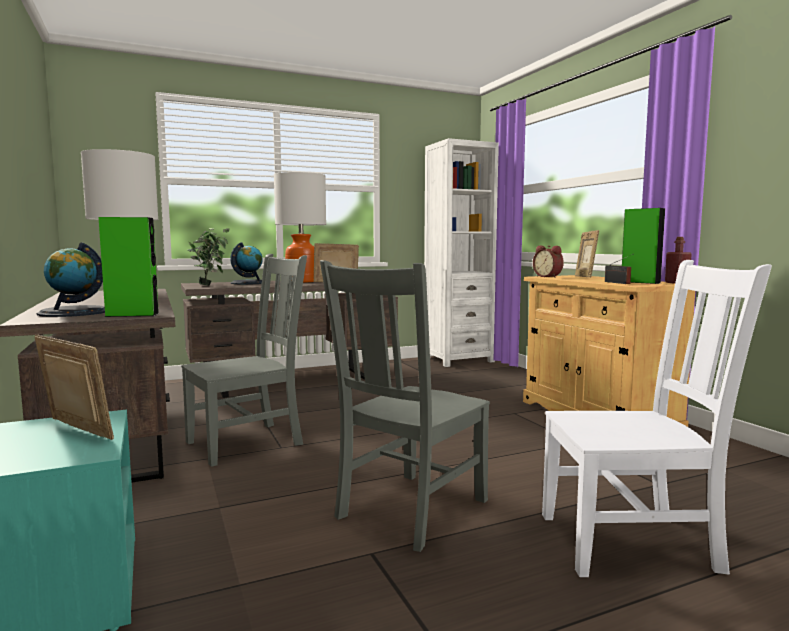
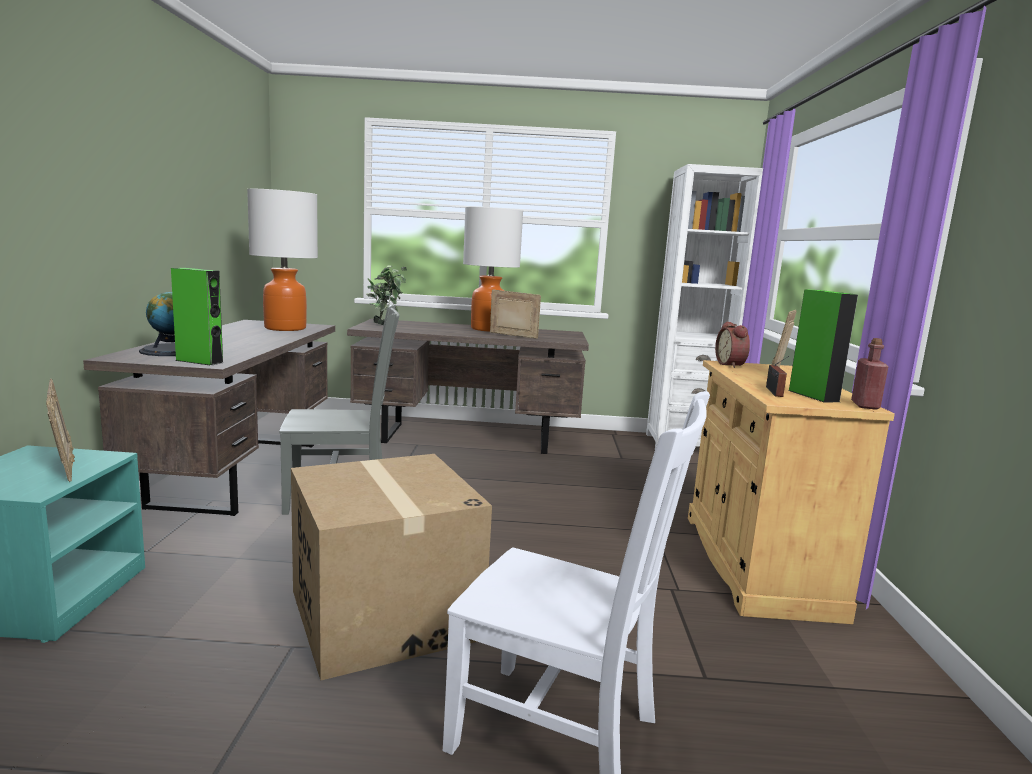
camera: 25 degrees right, 5 degrees up
globe [230,242,263,285] -> none
grey chair [320,260,490,552] -> cardboard box [291,454,492,681]

